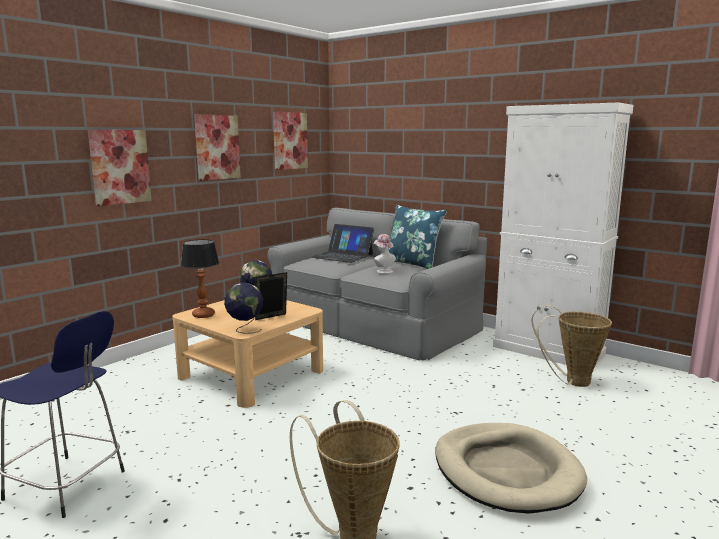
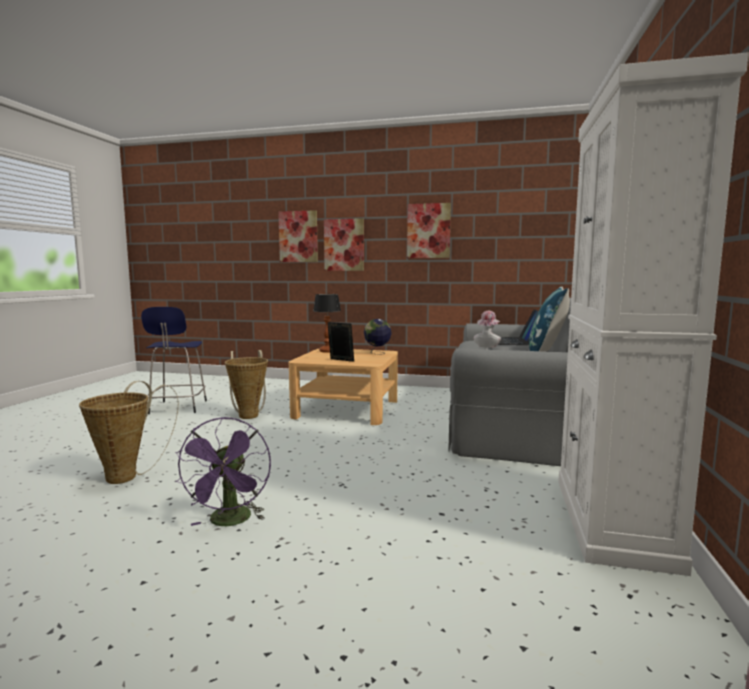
camera: 65 degrees right, 5 degrees down
globe [224,283,263,334] -> none
picture [273,112,308,170] -> picture moved to [278,210,318,262]
beige dog bed [436,423,587,514] -> purple fan [175,417,271,526]
basket [532,305,612,387] -> basket moved to [225,350,268,419]

